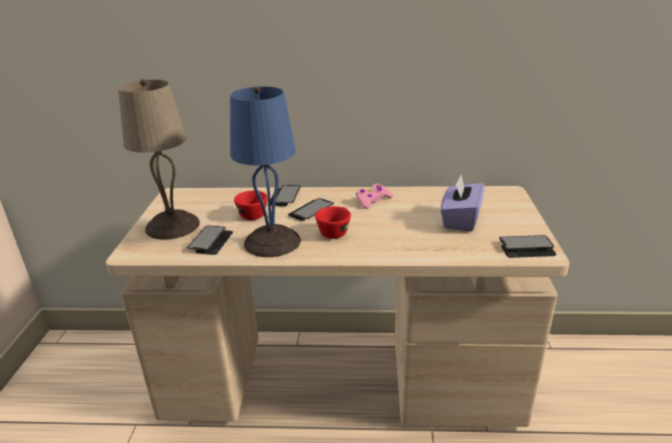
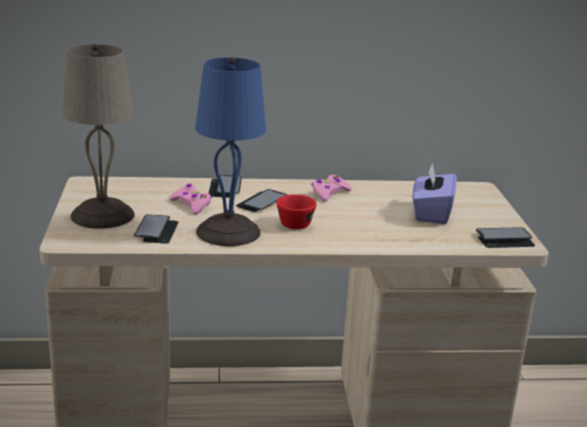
camera: 10 degrees left, 5 degrees down
red cup [234,190,268,220] -> pink game controller [169,184,212,214]

